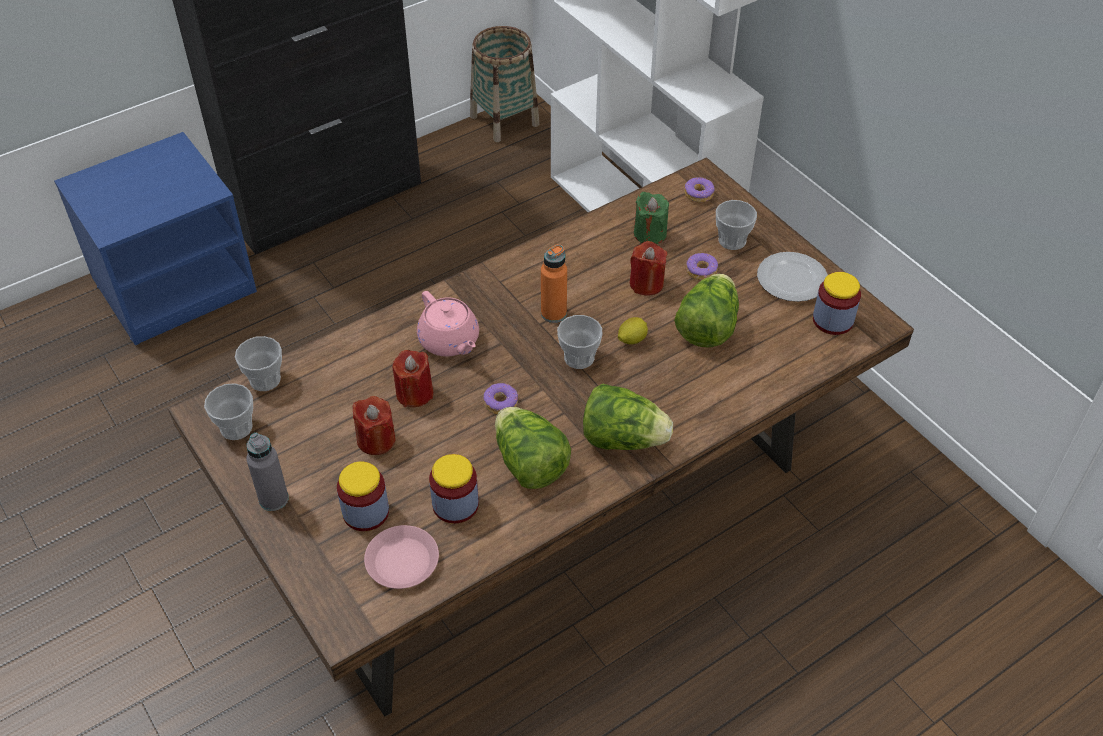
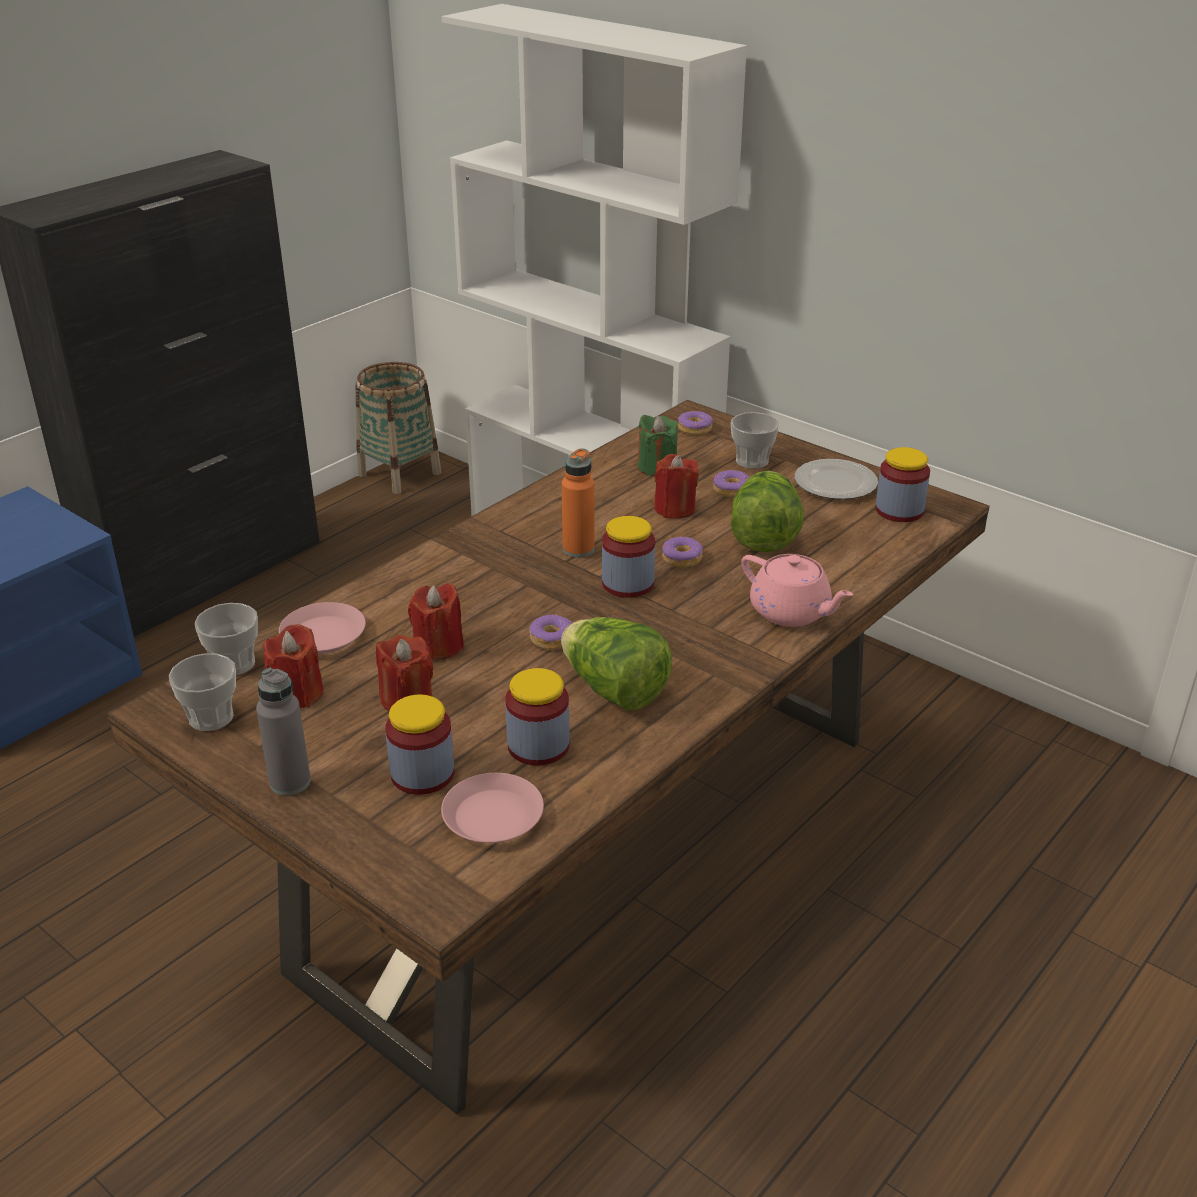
camera: 15 degrees left, 15 degrees down
pink teapot [417,291,479,357] -> pink teapot moved to [741,554,854,627]
cup [557,315,603,369] -> jar [602,516,655,598]
lettuce [583,383,673,450] -> none
lemon [618,317,648,345] -> donut [662,537,703,568]
none -> red candle [263,624,324,708]
none -> pink plate [279,602,366,654]

